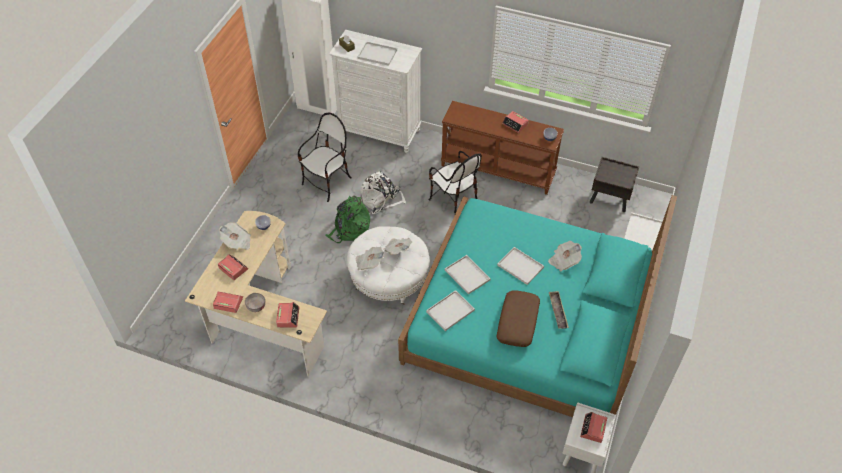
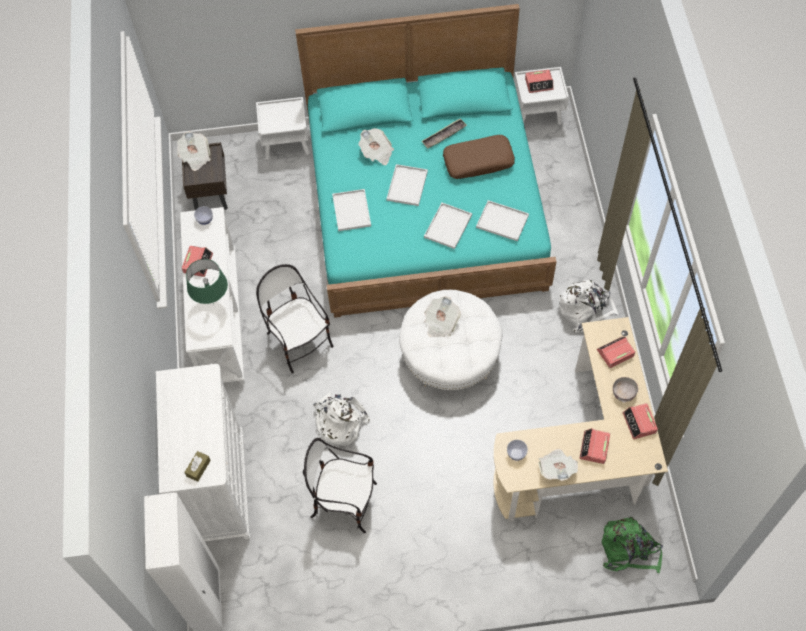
camera: 115 degrees left, 10 degrees up
green backpack [325,196,370,243] -> green backpack moved to [602,516,663,573]
newspaper [356,247,384,270] -> newspaper moved to [177,131,211,171]
white tray [357,41,397,66] -> white tray moved to [332,189,371,231]
chair [429,151,482,214] -> chair turned 60 degrees counterclockwise [256,264,333,374]
brown console table [441,101,564,195] -> white console table [180,207,245,385]
none -> green table lamp [186,259,228,304]
none -> white backpack [559,280,618,332]

